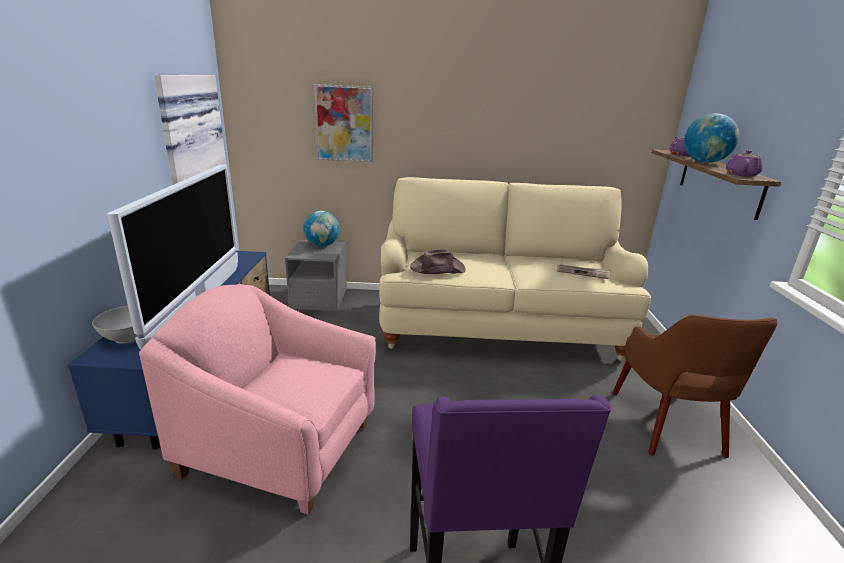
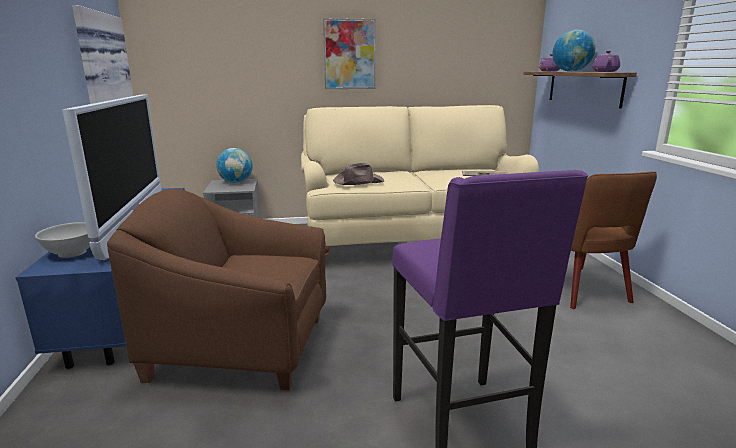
camera: 10 degrees left, 5 degrees down
pink armchair [139,284,376,515] -> brown armchair [107,189,326,390]
picture [314,84,372,162] -> picture moved to [323,18,376,89]

